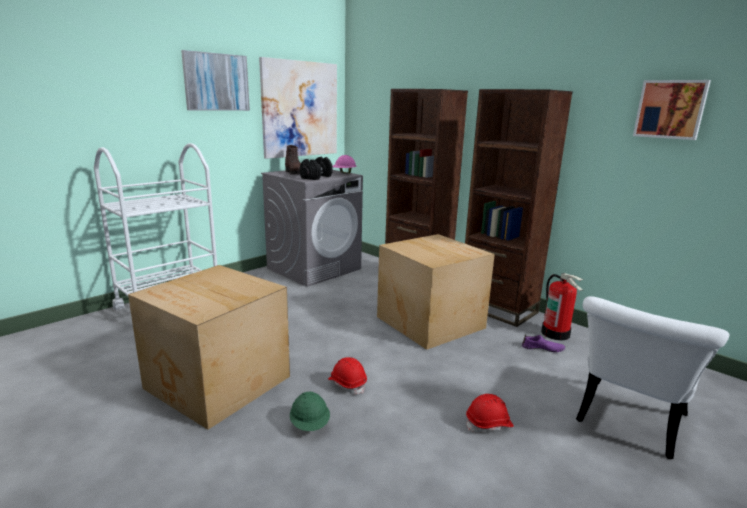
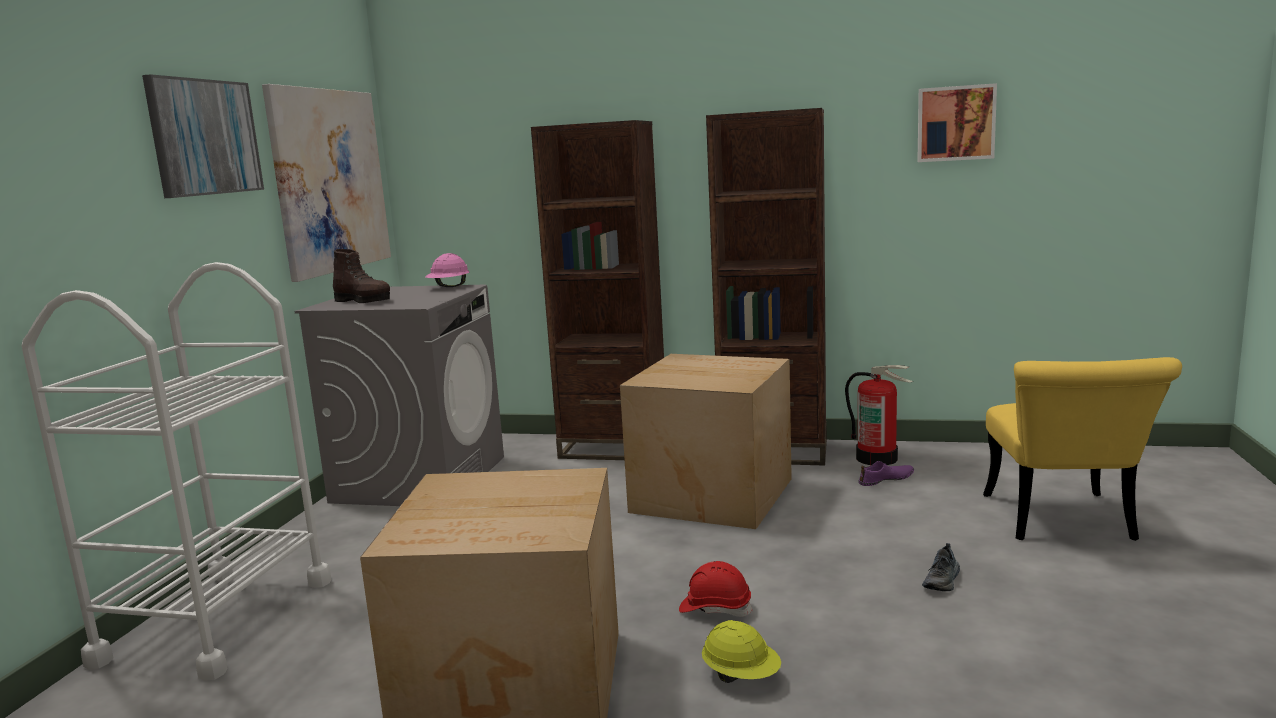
camera: 30 degrees left, 5 degrees down
green hard hat [290,392,330,431] -> yellow hard hat [702,620,781,683]
black dumbbell [299,157,333,180] -> none
red hard hat [466,394,514,433] -> shoe [922,543,960,591]
white chair [576,296,729,459] -> yellow chair [983,357,1182,541]

